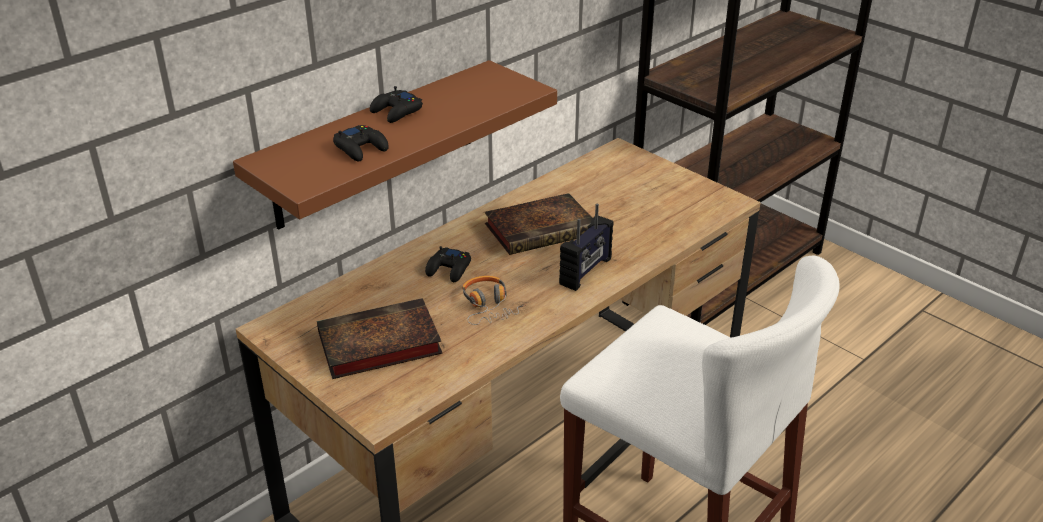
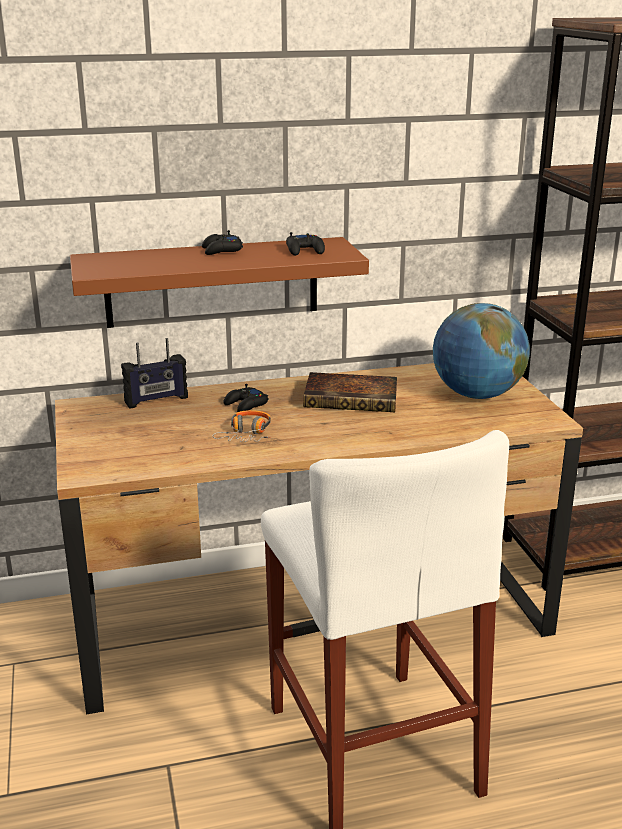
camera: 30 degrees right, 10 degrees down
book [317,298,442,379] -> none
black game controller [333,125,389,161] -> black game controller moved to [286,232,325,256]
radio [559,204,613,291] -> radio moved to [121,338,188,409]
none -> globe [433,303,530,399]

